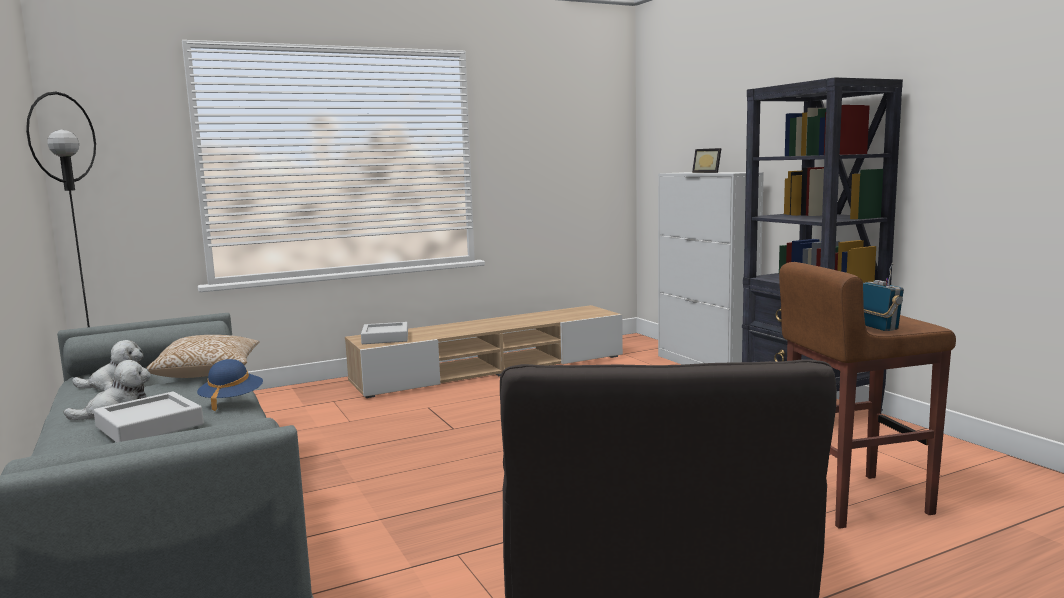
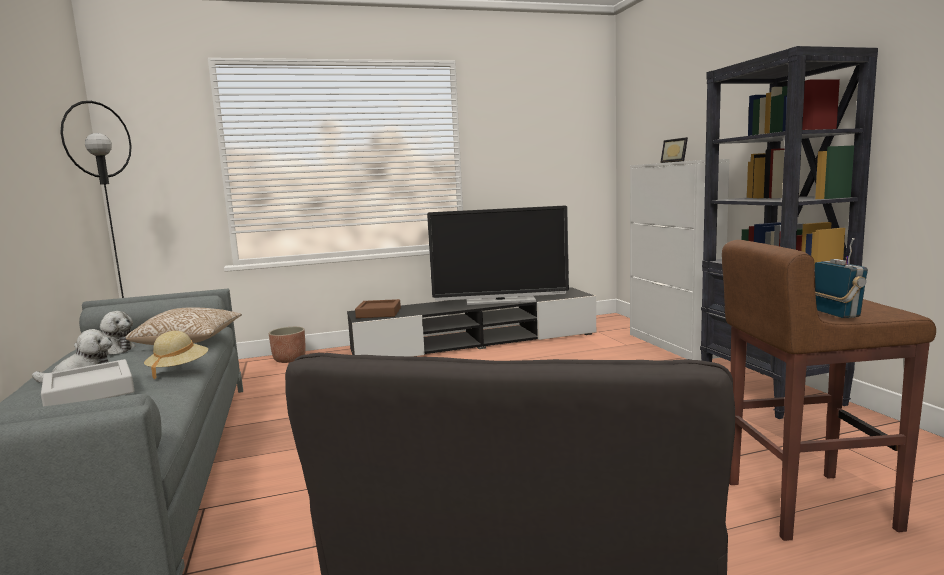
camera: 10 degrees right, 0 degrees up
blue hat [197,359,263,411] -> beige hat [144,331,208,380]
beige tv stand [345,305,623,398] -> black tv stand [347,287,596,357]
grey tray [361,322,408,344] -> brown tray [355,299,401,318]
none -> planter [269,327,306,363]
none -> television [427,206,569,305]

